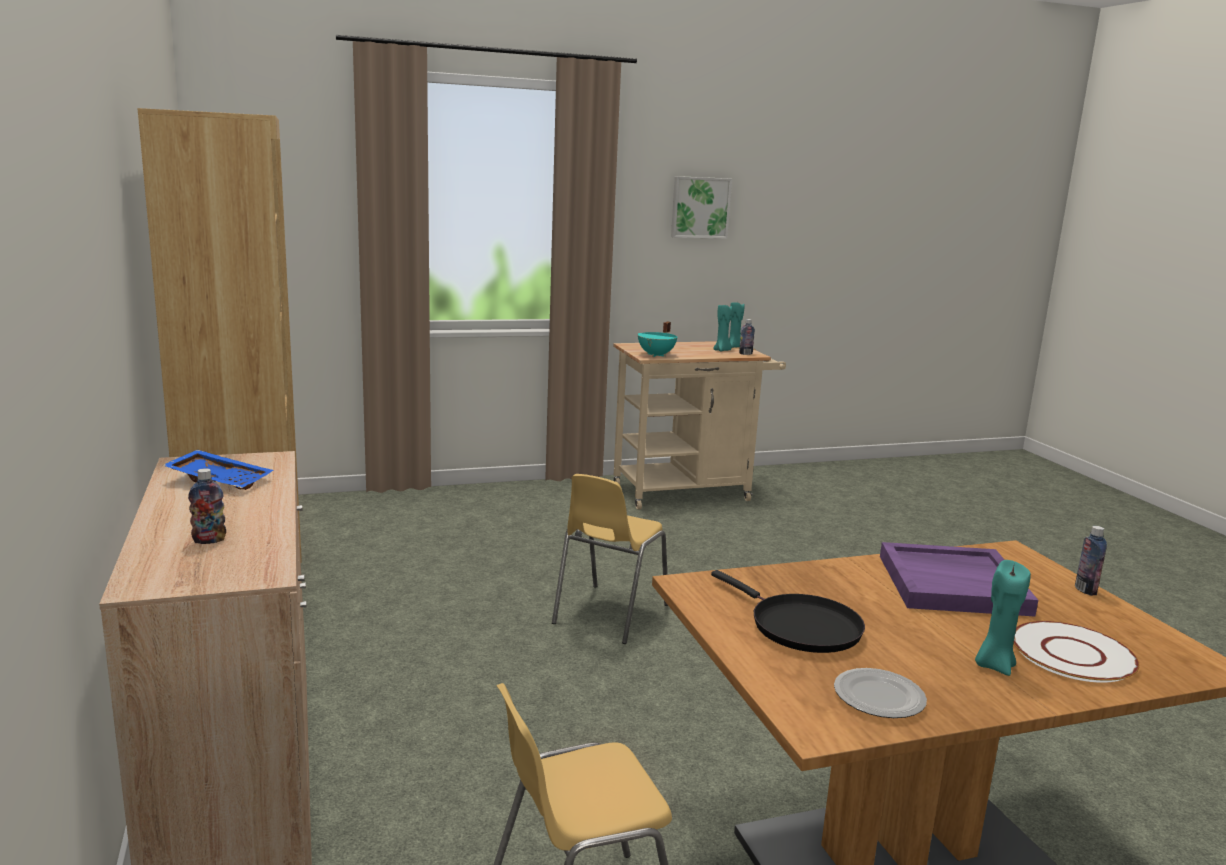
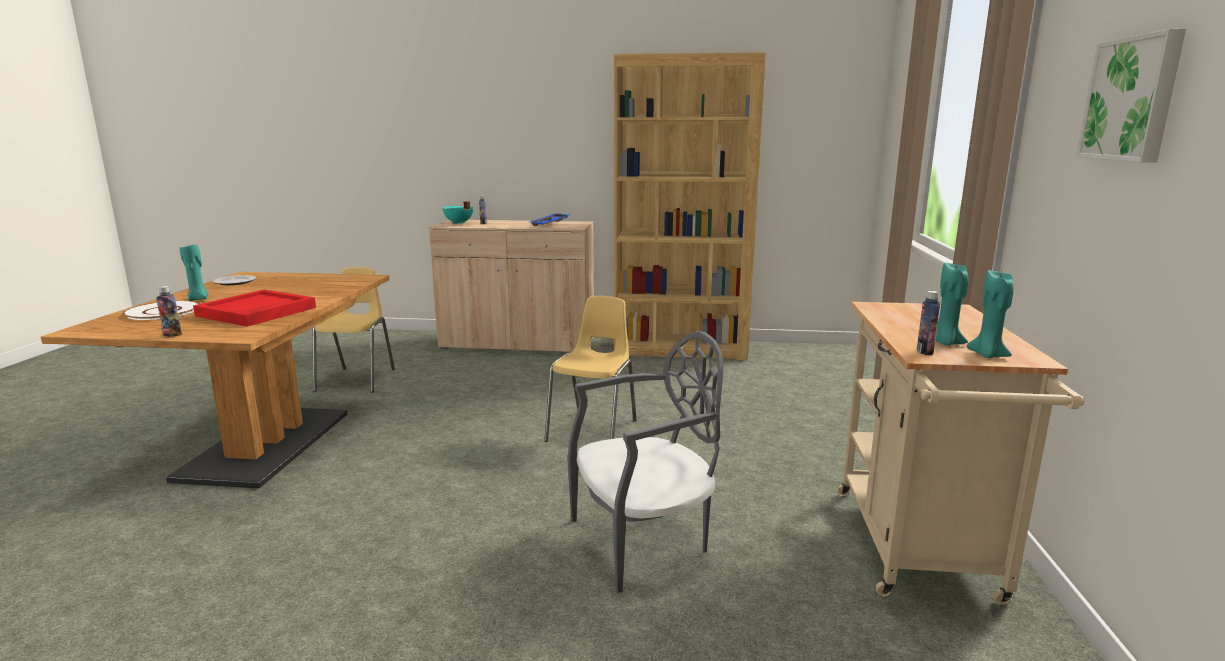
camera: 115 degrees right, 0 degrees up
yellow chair [552,474,668,644] -> yellow chair turned 60 degrees clockwise [544,296,637,442]
turquoise cooking pot [637,322,677,357] -> turquoise cooking pot moved to [442,201,474,224]
black frying pan [711,570,865,653] -> none
purple tray [880,542,1038,616] -> red tray [193,290,316,327]
none -> grey chair [567,331,723,593]

